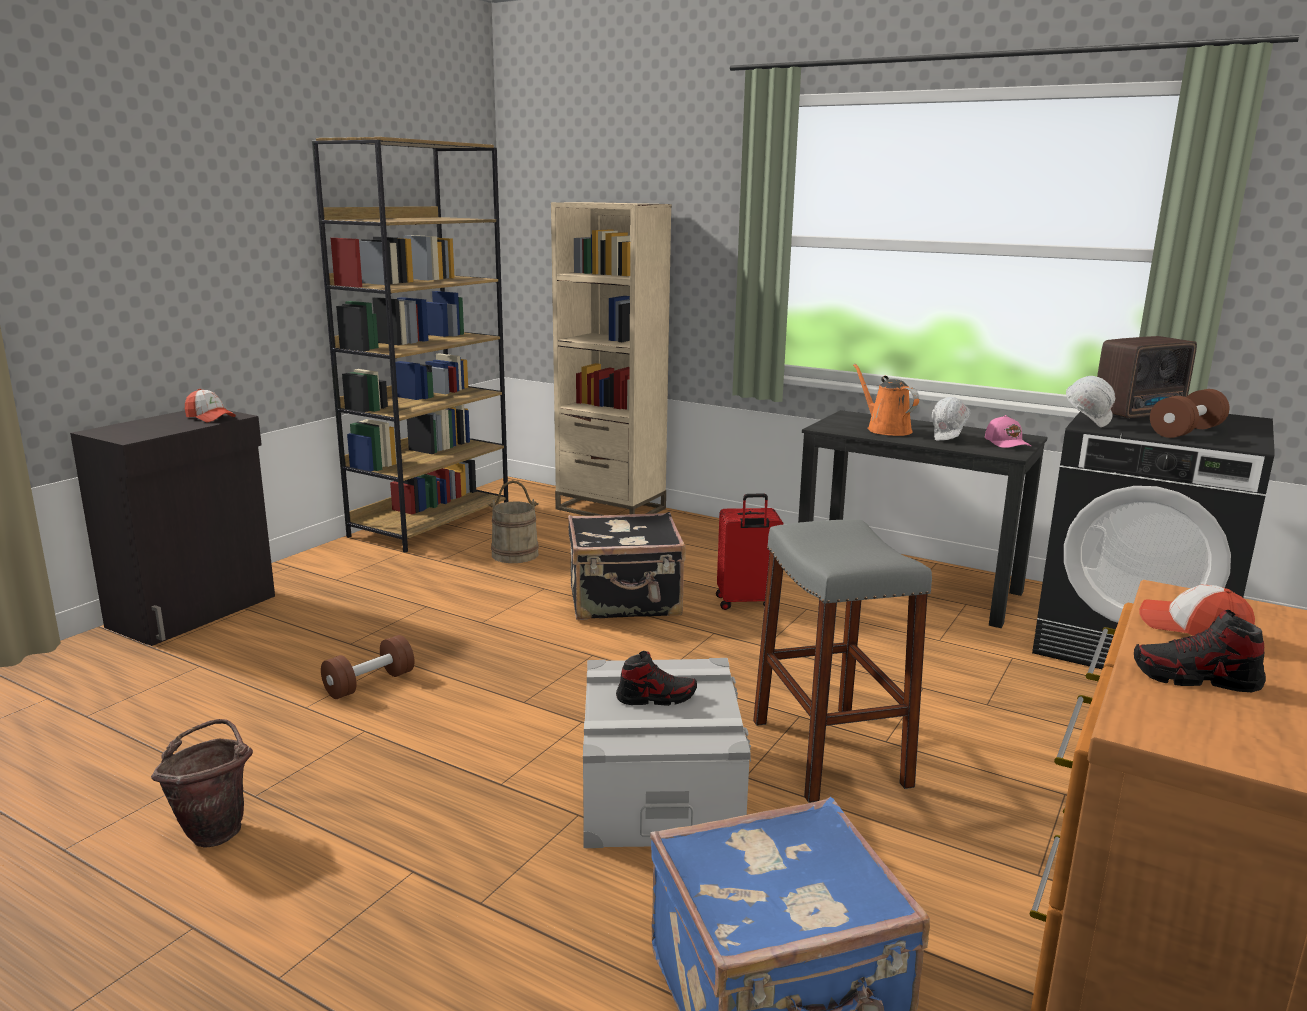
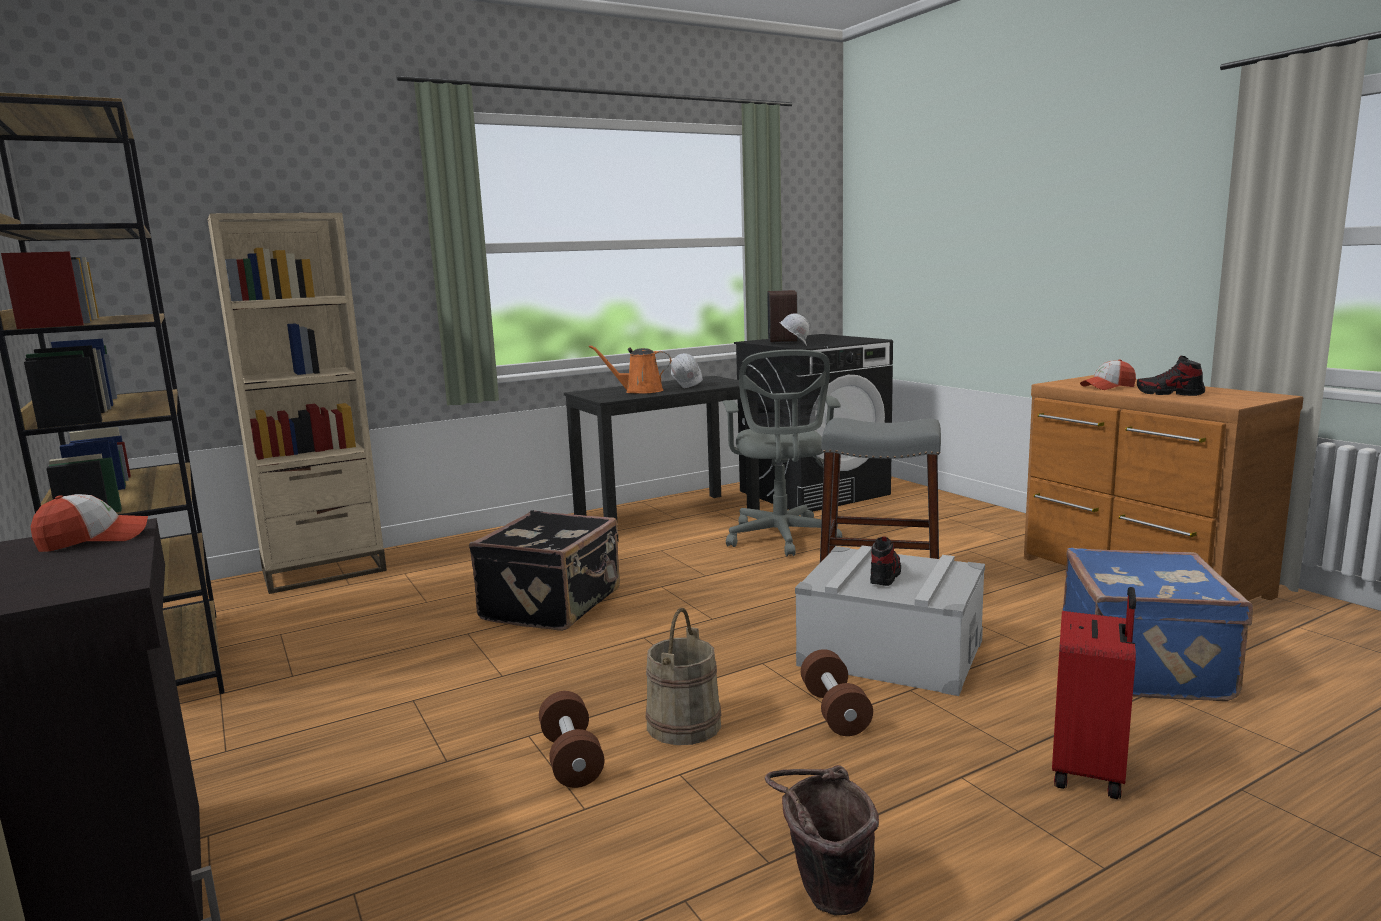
camera: 60 degrees left, 5 degrees down
beige bucket [488,480,539,563] -> beige bucket moved to [645,608,721,745]
red suitcase [716,493,783,610] -> red suitcase moved to [1052,587,1136,799]
pink cap [985,415,1031,448] -> none
shoe [1134,610,1266,692] -> shoe turned 75 degrees clockwise [1137,356,1205,396]
brown dumbbell [1150,389,1229,438] -> brown dumbbell moved to [801,649,873,736]
none -> grey office chair [723,349,842,557]

